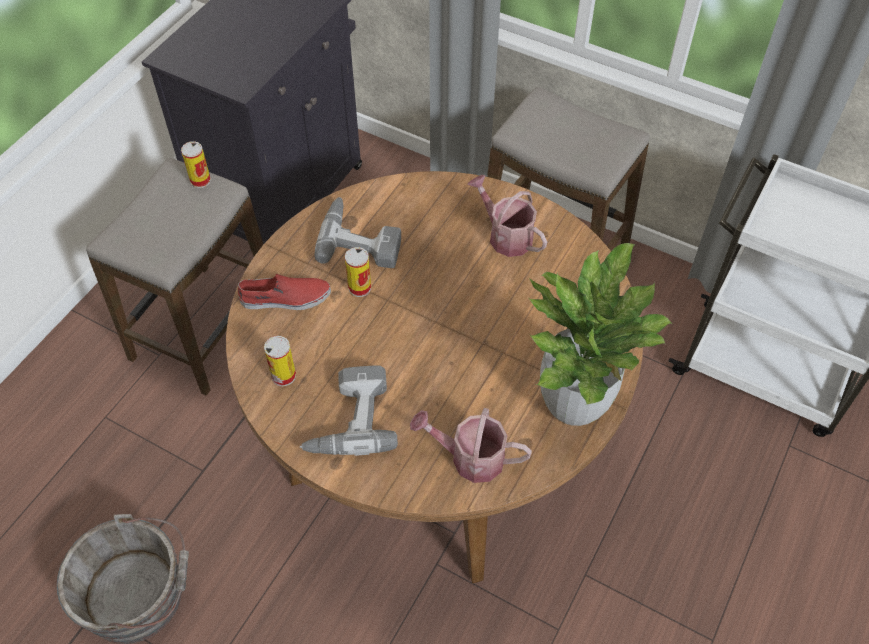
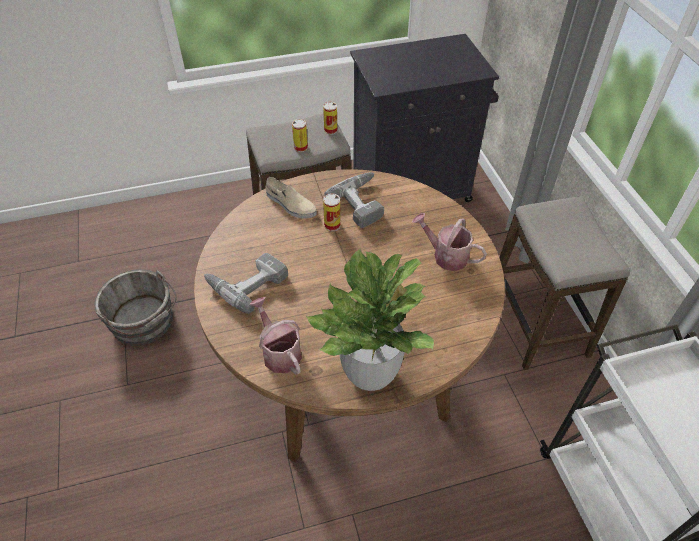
camera: 45 degrees right, 5 degrees down
red shoe [238,274,331,310] -> beige shoe [265,177,317,219]
can [264,336,296,387] -> can moved to [292,119,308,152]
watering can [468,175,547,257] -> watering can turned 60 degrees counterclockwise [412,213,487,271]

